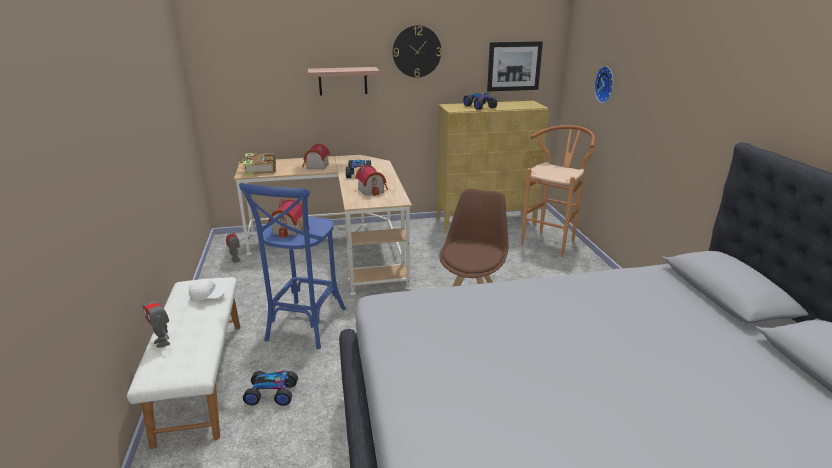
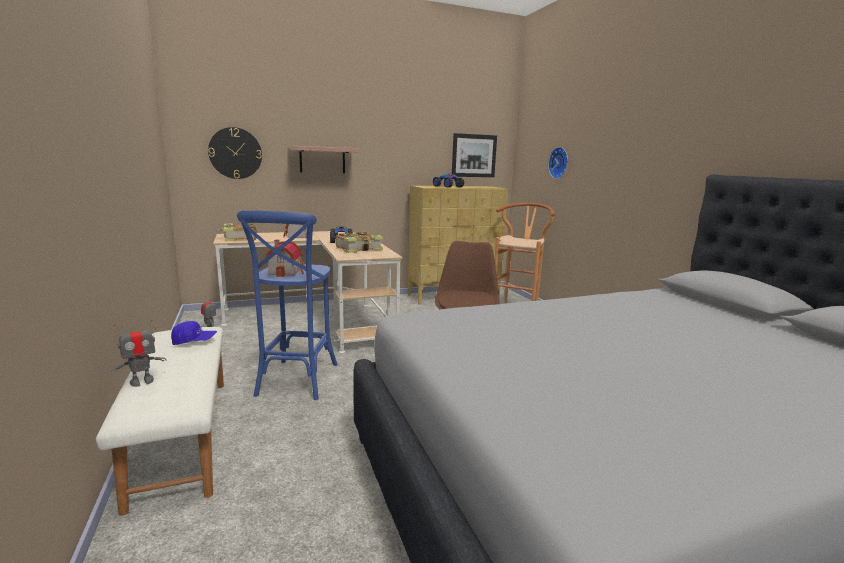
camera: 10 degrees left, 10 degrees down
toy robot [143,291,170,348] -> toy robot turned 75 degrees counterclockwise [111,320,167,387]
white cap [189,279,227,301] -> blue cap [171,321,217,345]
toy car [243,371,298,406] -> none
toy house [355,165,388,196] -> book [336,232,383,253]
wall clock [393,25,441,78] -> wall clock moved to [208,127,262,179]

